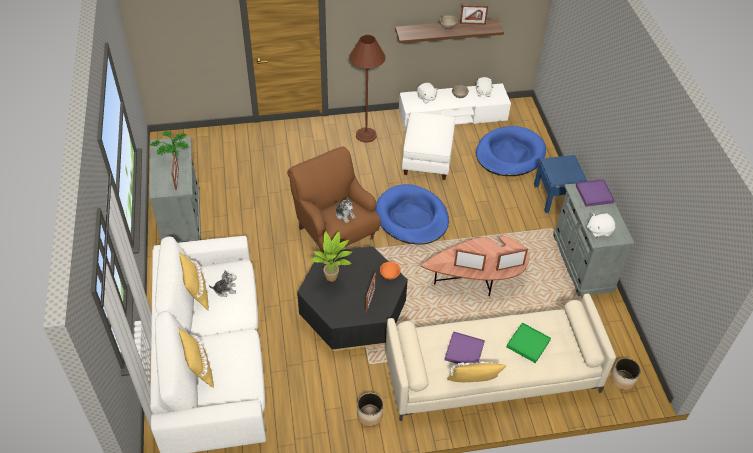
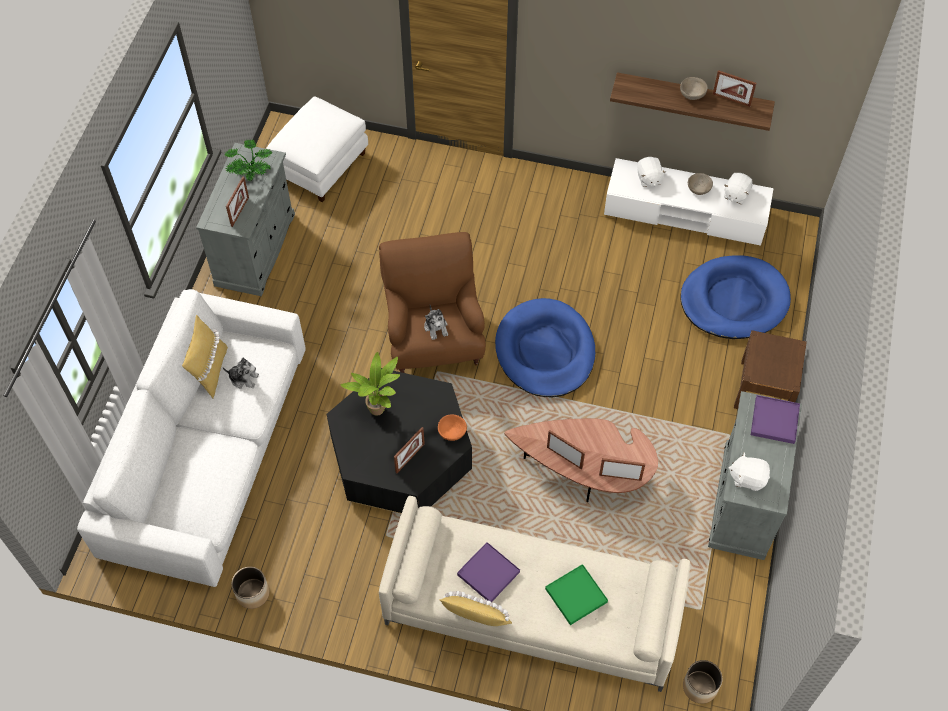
camera: 25 degrees right, 10 degrees up
yellow pillow [178,328,214,388] -> none
brown floor lamp [349,35,386,143] -> none
planter [357,393,383,426] -> planter moved to [232,567,269,609]
white ottoman [402,112,455,180] -> white ottoman moved to [266,96,368,202]
blue nightstand [534,155,587,213] -> brown nightstand [734,330,807,409]

